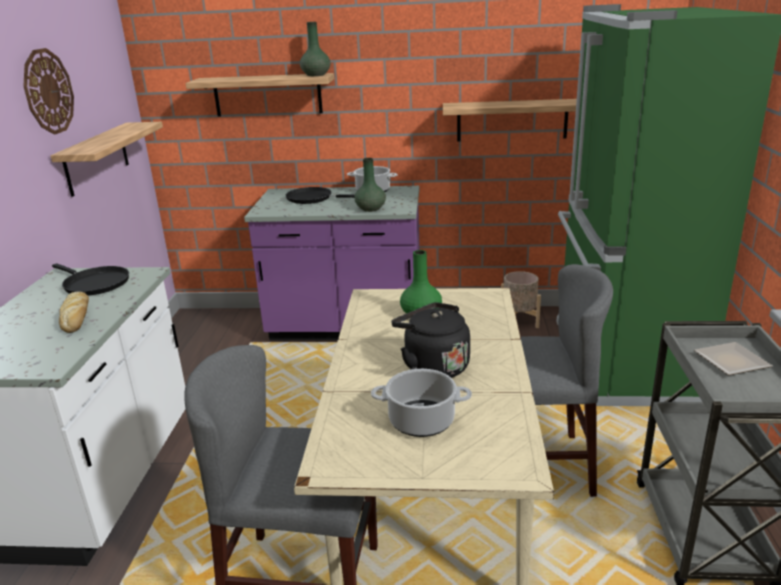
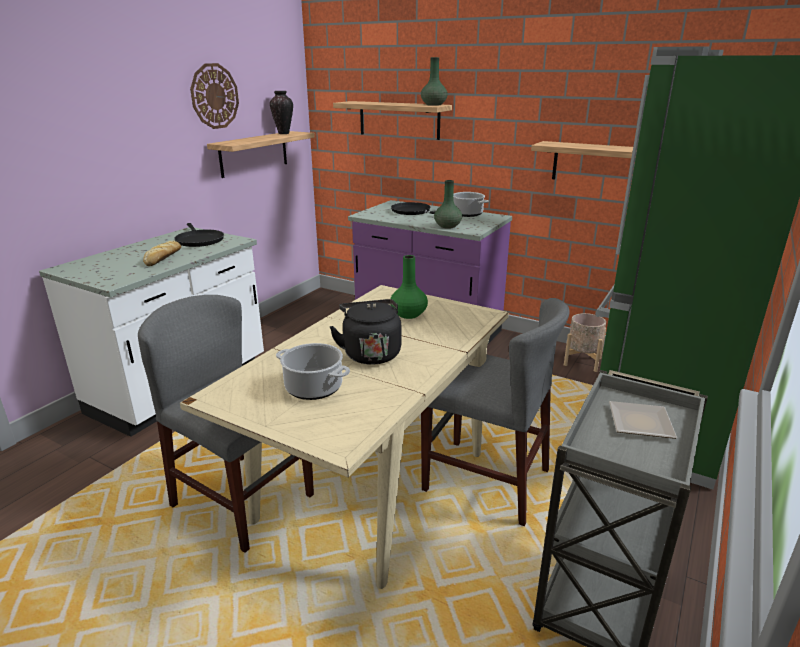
camera: 25 degrees right, 0 degrees up
none -> vase [270,91,293,134]

